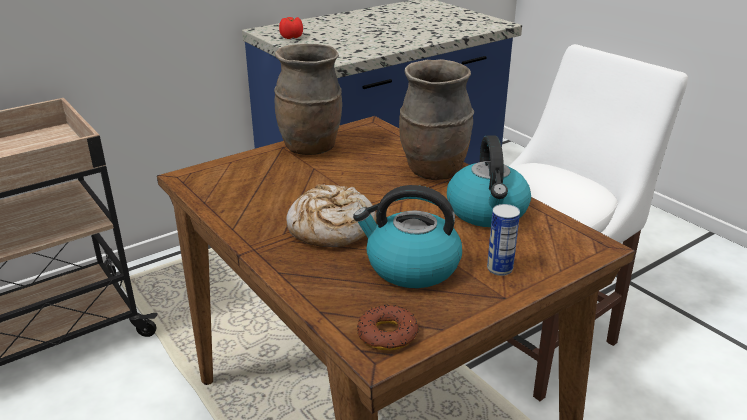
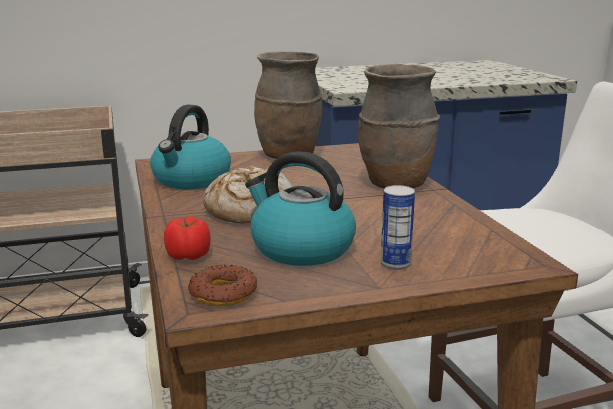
camera: 20 degrees right, 10 degrees down
tomato [279,17,303,39] -> tomato moved to [164,216,211,260]
kettle [447,135,531,227] -> kettle moved to [150,105,231,189]

